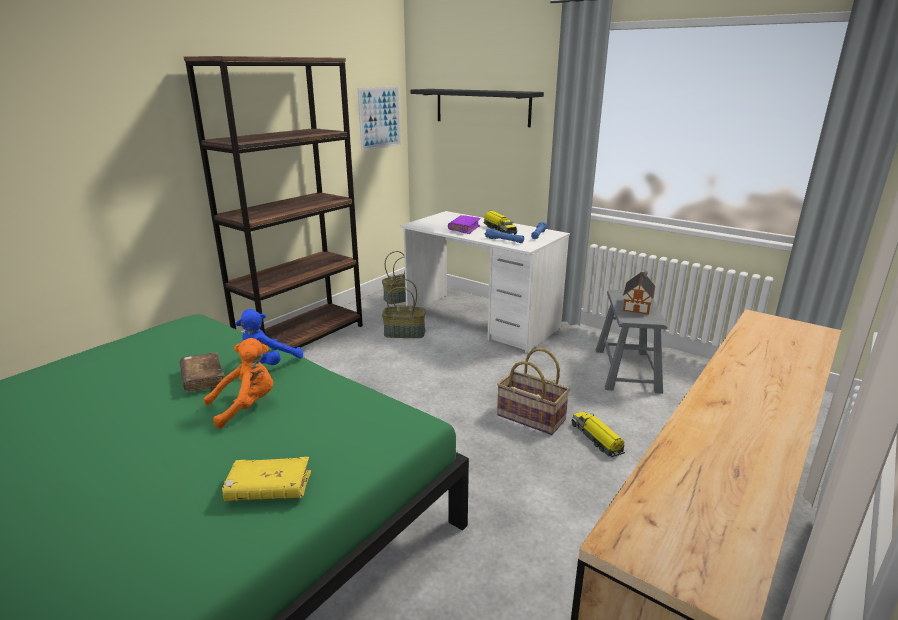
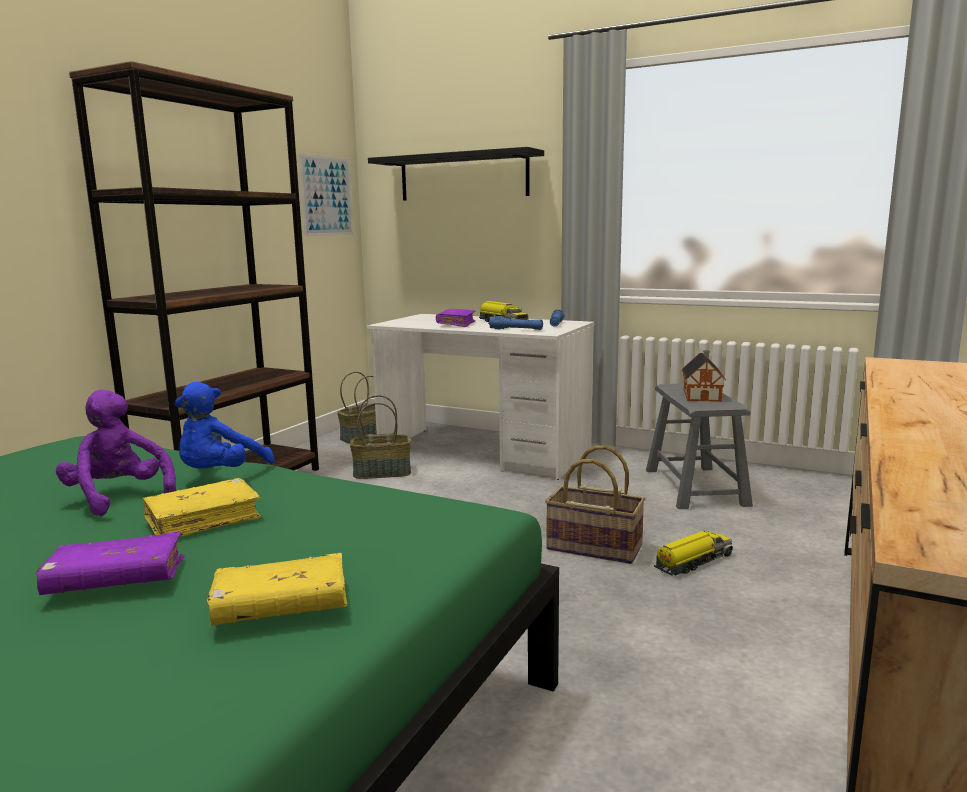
camera: 10 degrees left, 10 degrees down
brown book [180,352,225,392] -> purple plush toy [56,389,176,516]
orange plush toy [204,338,273,429] -> yellow book [143,478,261,536]
toy truck [572,411,625,457] -> toy truck turned 90 degrees clockwise [654,531,733,576]
none -> purple book [36,531,185,595]

